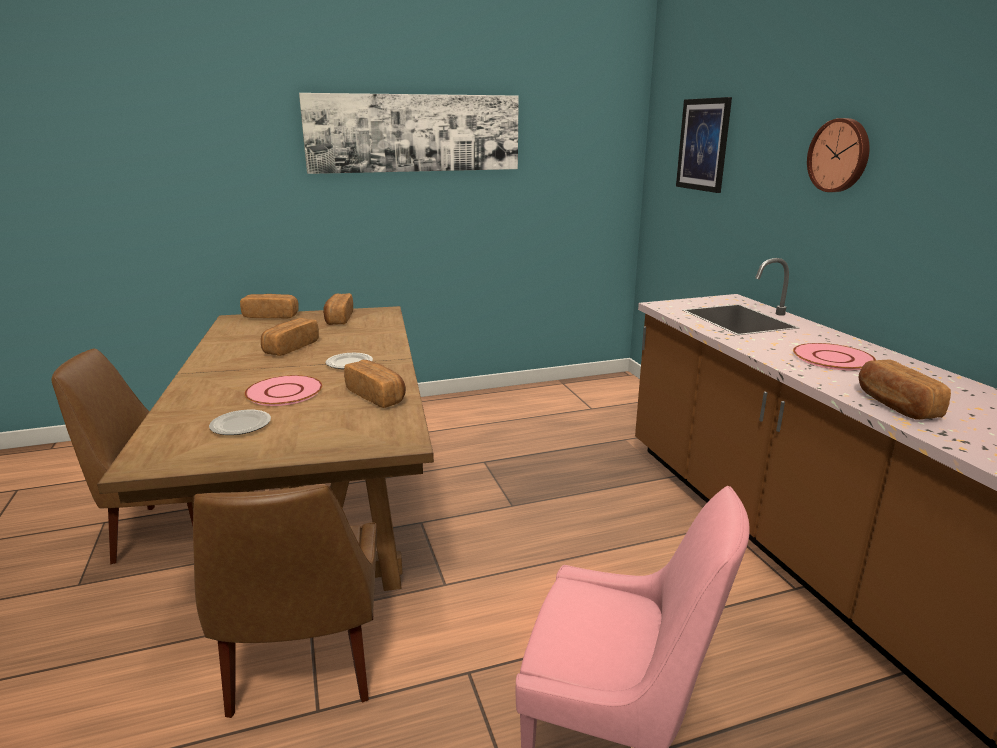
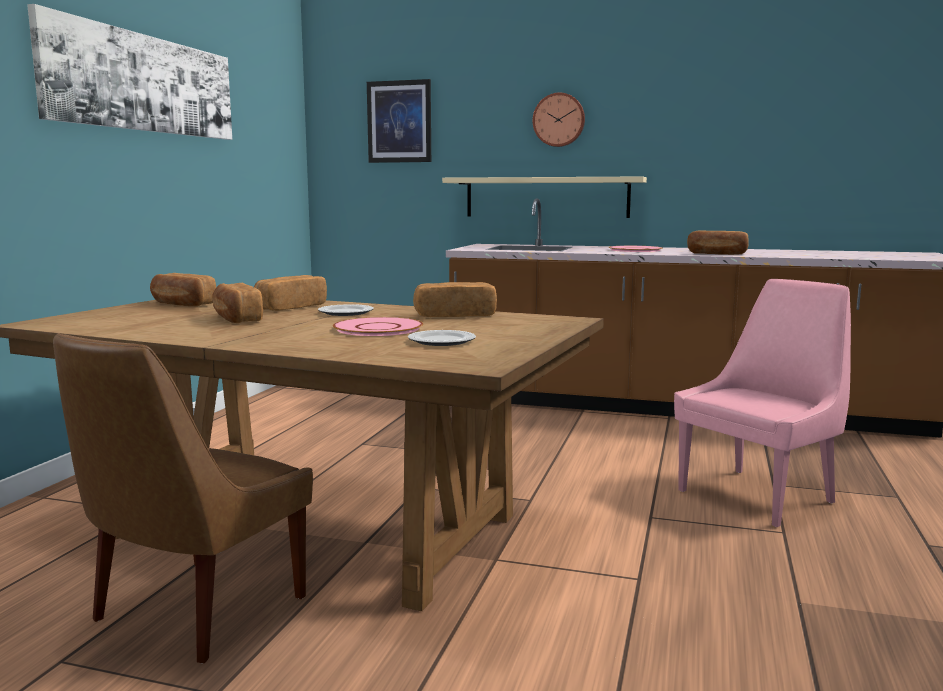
camera: 55 degrees left, 10 degrees down
brown chair [193,485,377,718] -> none
bread [240,294,299,319] -> bread moved to [254,275,327,311]
none -> beige shelf [442,176,647,218]

